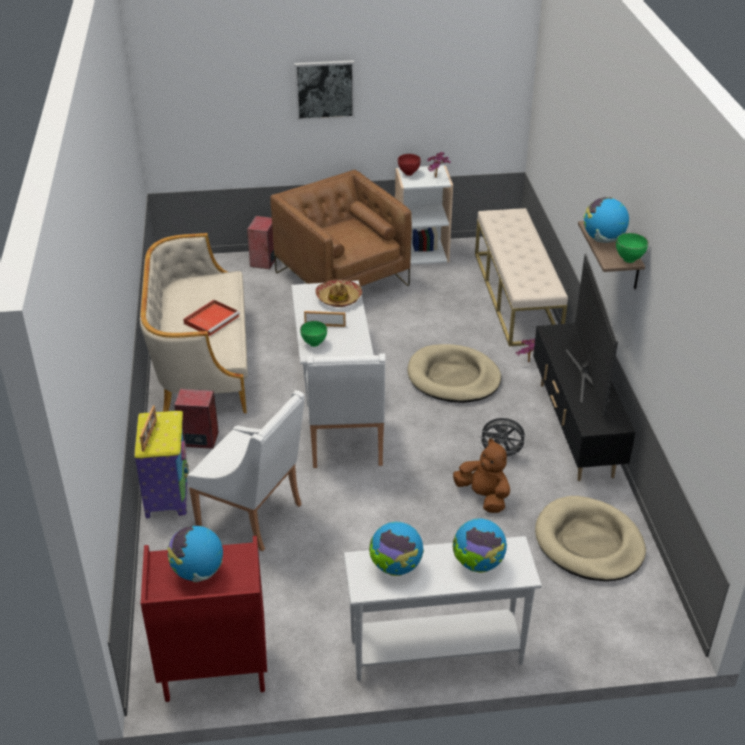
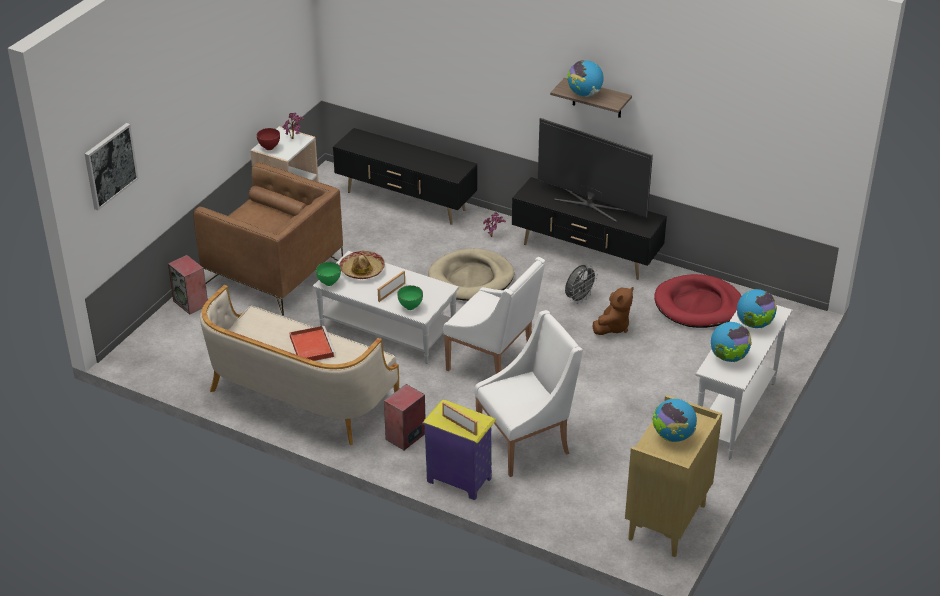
camera: 55 degrees left, 0 degrees up
red cabinet [141,536,267,702] -> beige cabinet [625,395,722,557]
brown armchair [270,170,412,287] -> brown armchair turned 150 degrees counterclockwise [193,162,343,316]
picture [294,60,355,121] -> picture moved to [85,123,139,210]
brown plush toy [453,438,510,513] -> brown plush toy turned 135 degrees clockwise [593,287,634,335]
beige bench [475,208,568,346] -> black tv stand [333,128,477,225]
beige dog bed [535,496,646,581] -> red dog bed [654,274,741,328]
green bowl [616,233,648,263] -> green bowl moved to [316,262,341,286]

